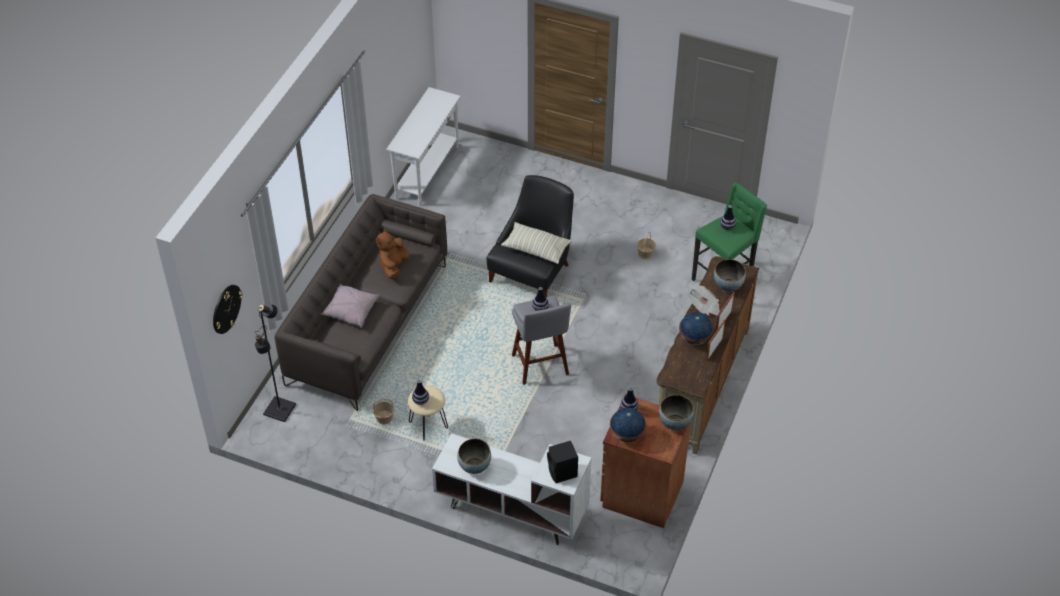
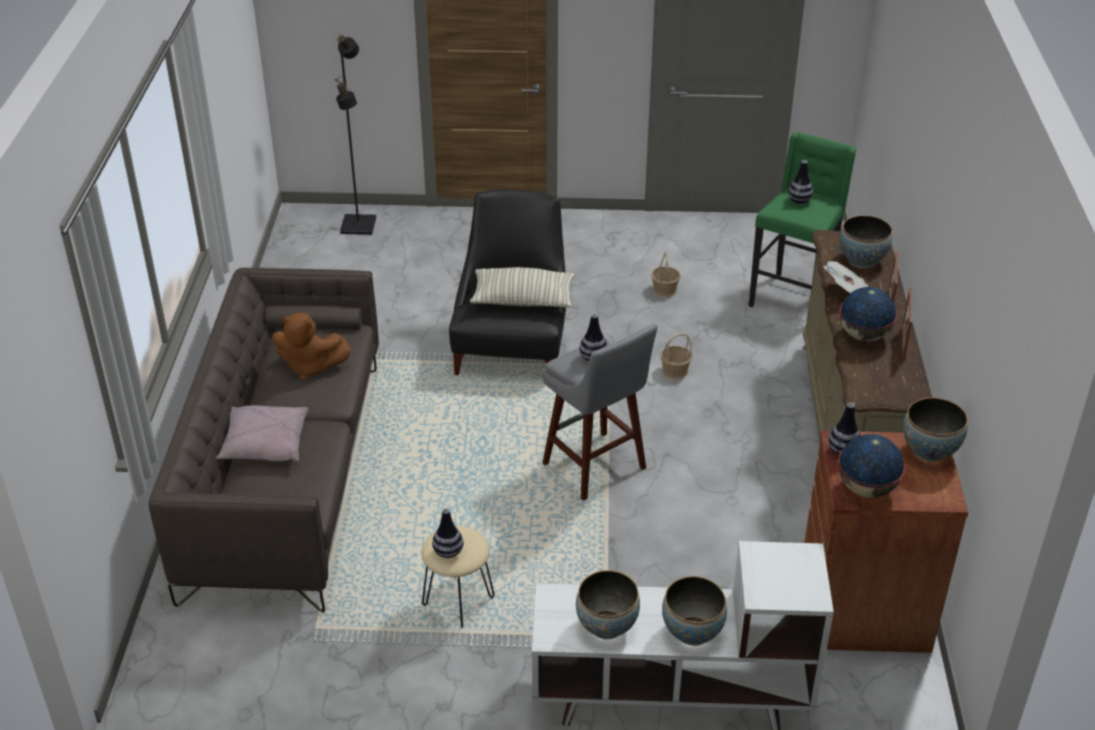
camera: 20 degrees left, 10 degrees down
wall clock [213,285,243,334] -> none
black floor lamp [255,303,296,422] -> black floor lamp moved to [335,35,376,235]
basket [373,398,394,424] -> basket moved to [660,333,692,380]
brown plush toy [376,229,410,279] -> brown plush toy turned 75 degrees counterclockwise [272,313,352,381]
white console table [386,87,461,206] -> none
black speaker [547,441,578,483] -> none
none -> bowl [662,576,727,646]

